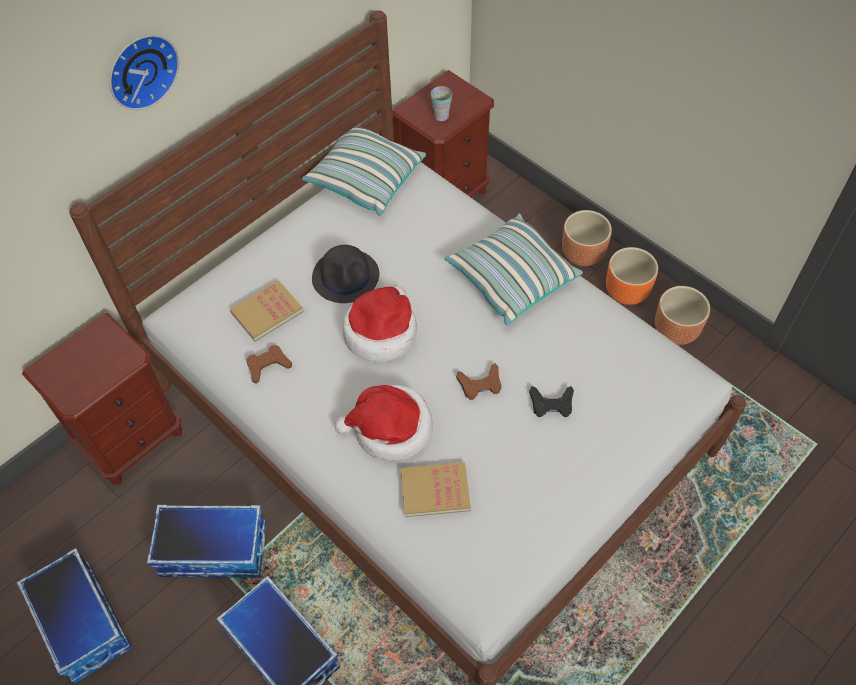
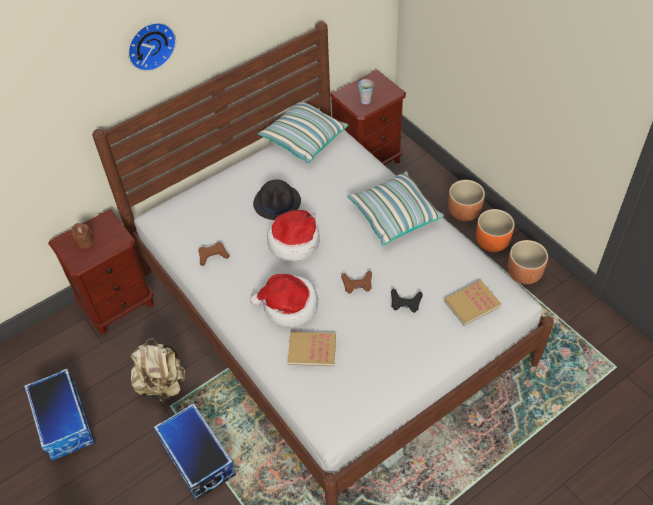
camera: 10 degrees right, 5 degrees down
storage box [147,505,266,578] -> beige backpack [131,338,185,404]
book [230,280,304,342] -> book moved to [444,280,501,326]
none -> brown candle [72,223,94,249]

